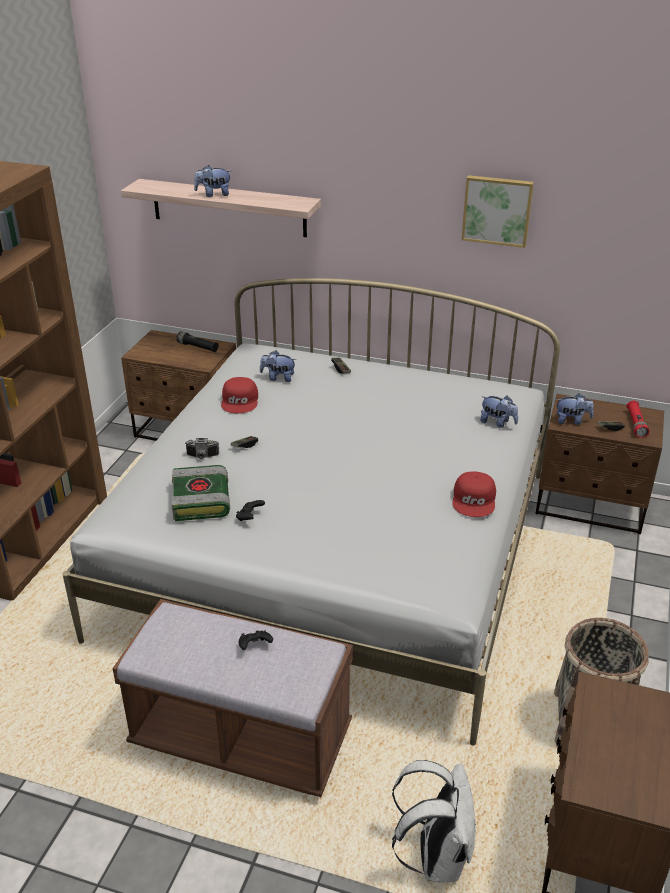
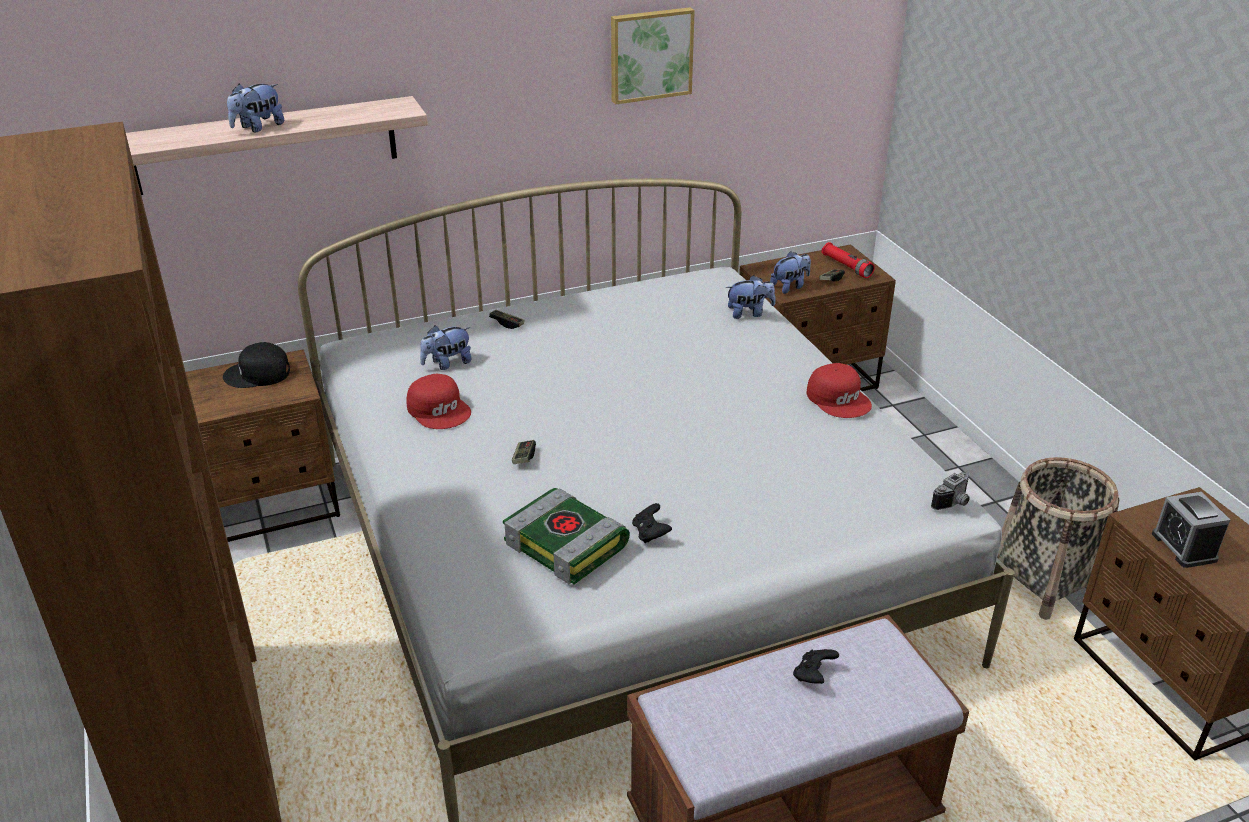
camera: 40 degrees left, 0 degrees up
black flashlight [176,332,219,352] -> black cap [223,342,290,388]
camera [185,438,219,459] -> camera moved to [931,472,970,510]
white backpack [392,760,476,882] -> none
none -> alarm clock [1152,492,1230,568]

